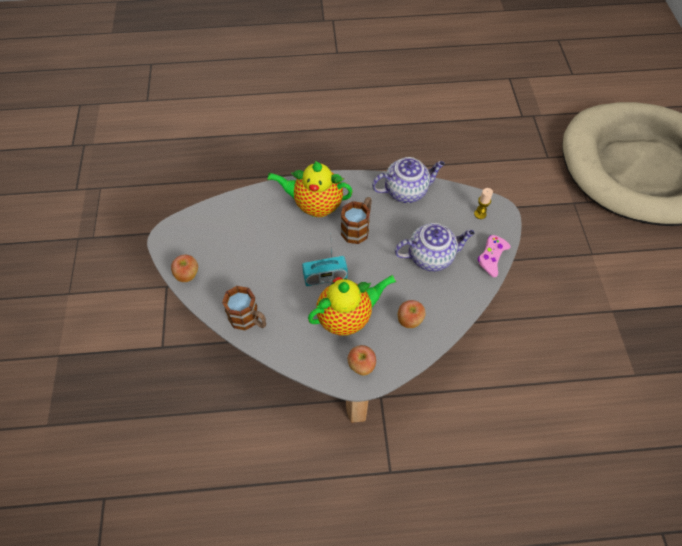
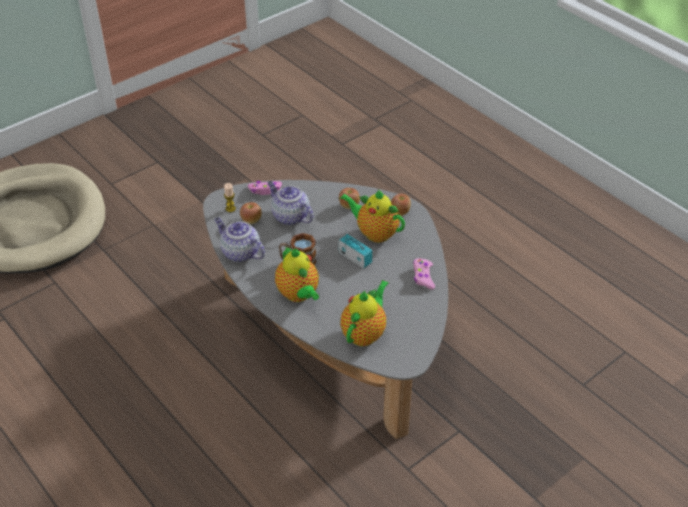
camera: 125 degrees left, 15 degrees down
apple [171,255,198,282] -> apple moved to [240,202,262,224]
mug [222,286,266,331] -> pink game controller [413,258,435,289]
none -> teapot [341,280,388,346]

